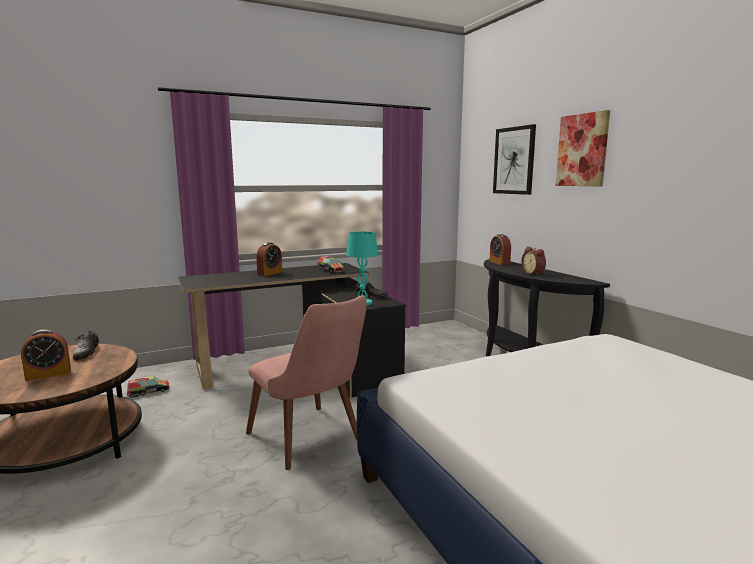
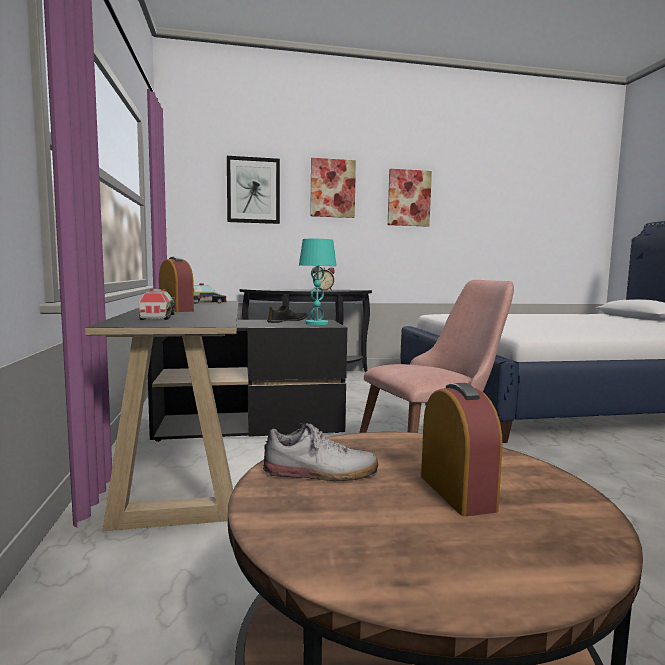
camera: 75 degrees left, 5 degrees down
toy truck [127,376,170,398] -> toy truck moved to [139,289,175,320]
alarm clock [489,234,511,265] -> none
none -> picture [388,169,432,227]

